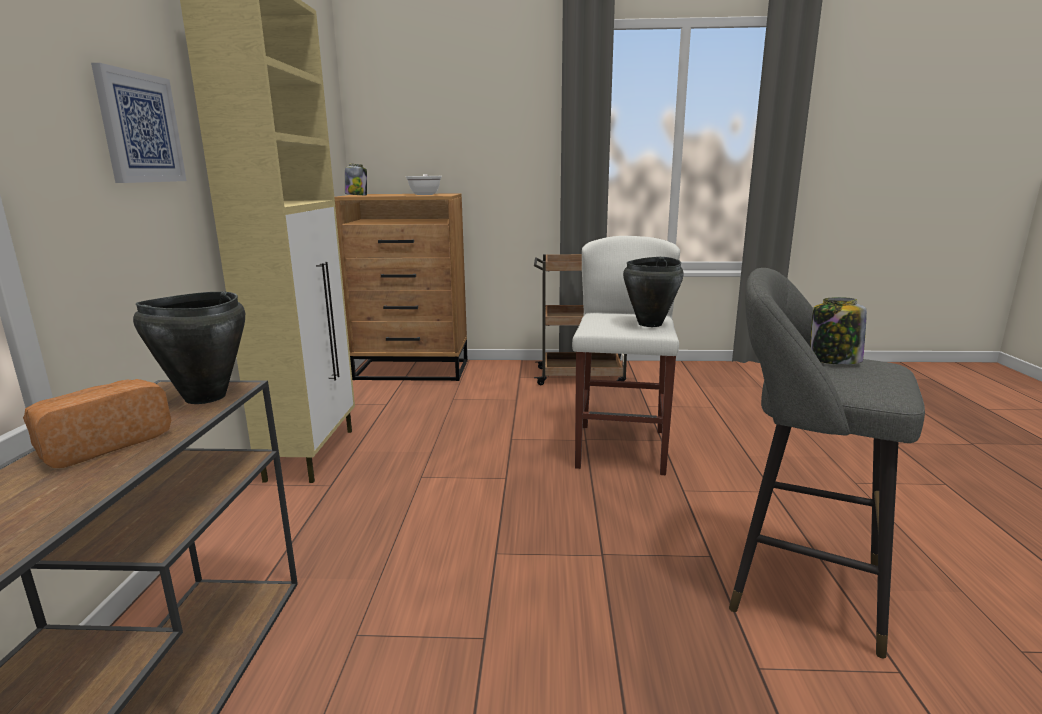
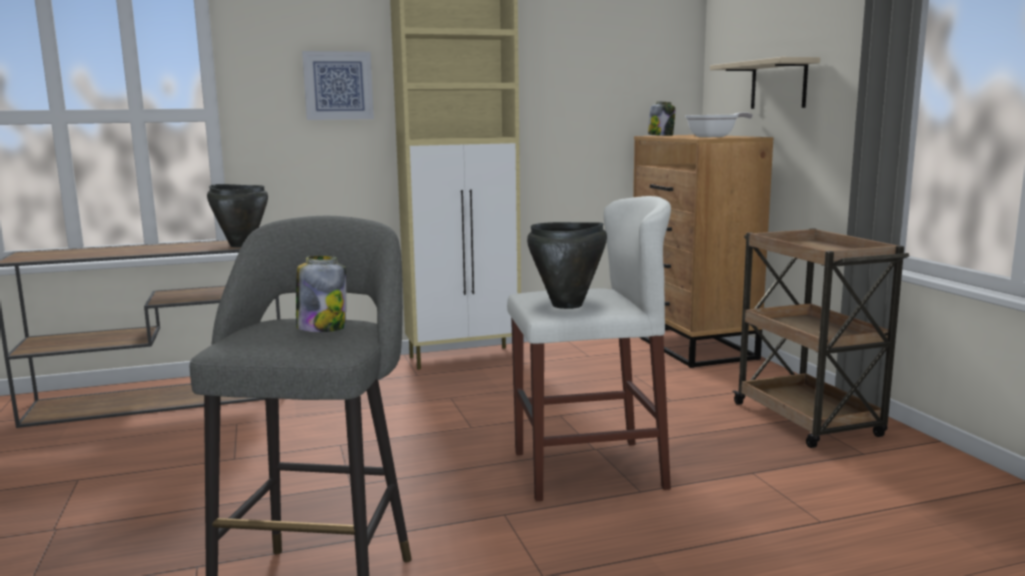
camera: 70 degrees right, 5 degrees down
bread [23,379,171,468] -> none
none -> beige shelf [710,57,820,109]

